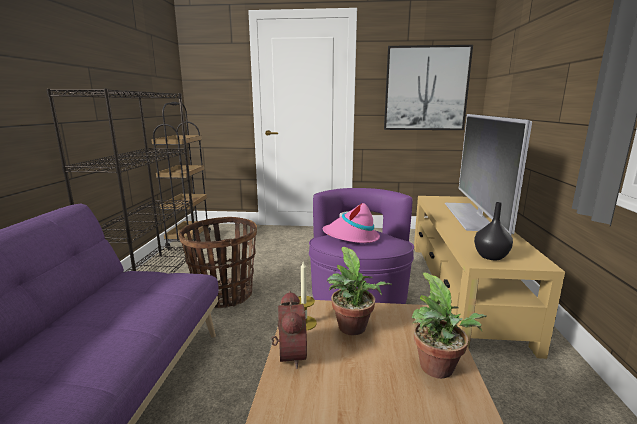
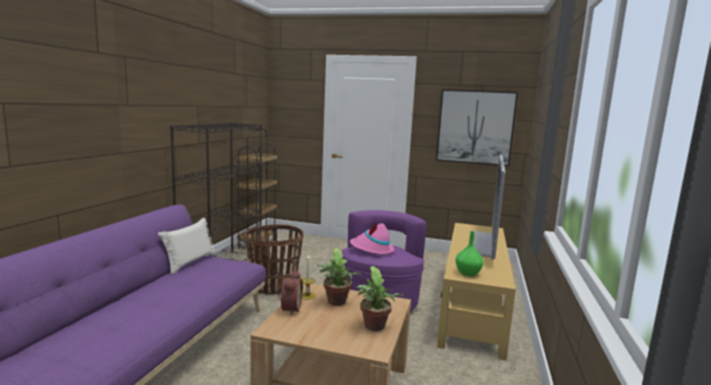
camera: 10 degrees right, 5 degrees down
black vase [474,202,513,260] -> green vase [456,231,483,276]
none -> white pillow [158,218,216,274]

